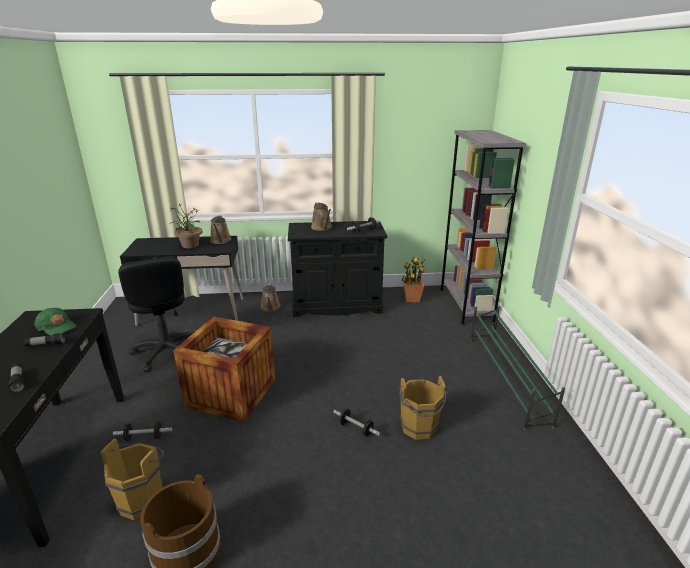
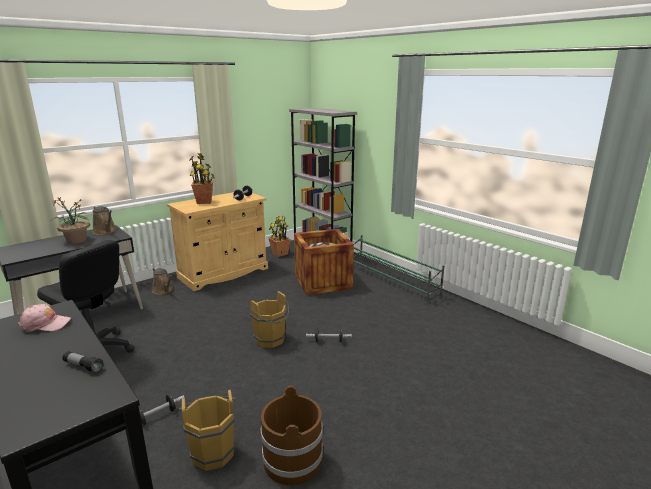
camera: 35 degrees left, 5 degrees down
flashlight [24,333,66,347] -> none
green cap [34,308,77,336] -> pink cap [18,304,71,332]
crate [173,316,275,422] -> crate moved to [294,229,354,295]
black cabinet [288,221,387,317] -> beige cabinet [167,191,268,291]
brown watering can [311,202,332,231] -> potted plant [189,153,215,204]
brown bucket [399,376,446,440] -> brown bucket moved to [250,291,289,348]

